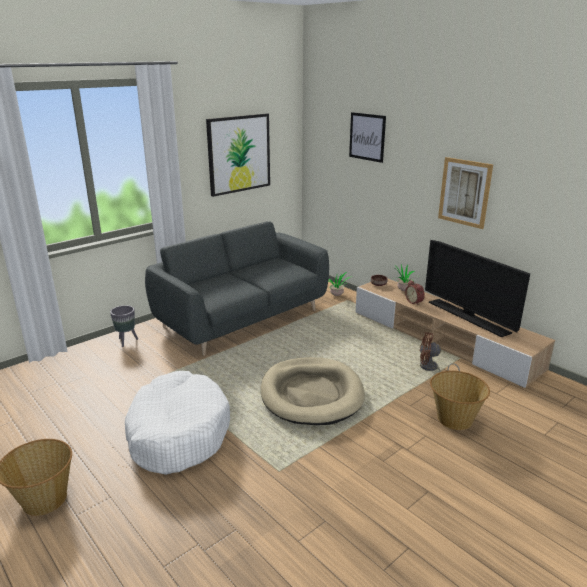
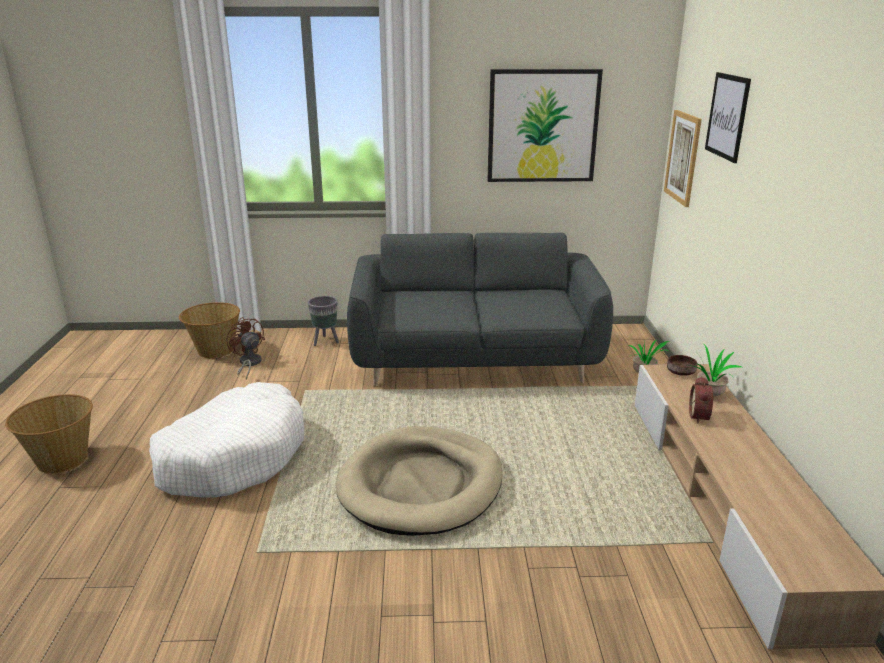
camera: 40 degrees right, 0 degrees up
brown fan [420,332,460,372] -> brown fan moved to [227,317,265,380]
television [425,240,530,337] -> none
basket [430,371,490,430] -> basket moved to [179,302,240,358]
picture [438,157,493,229] -> picture moved to [664,110,702,207]

